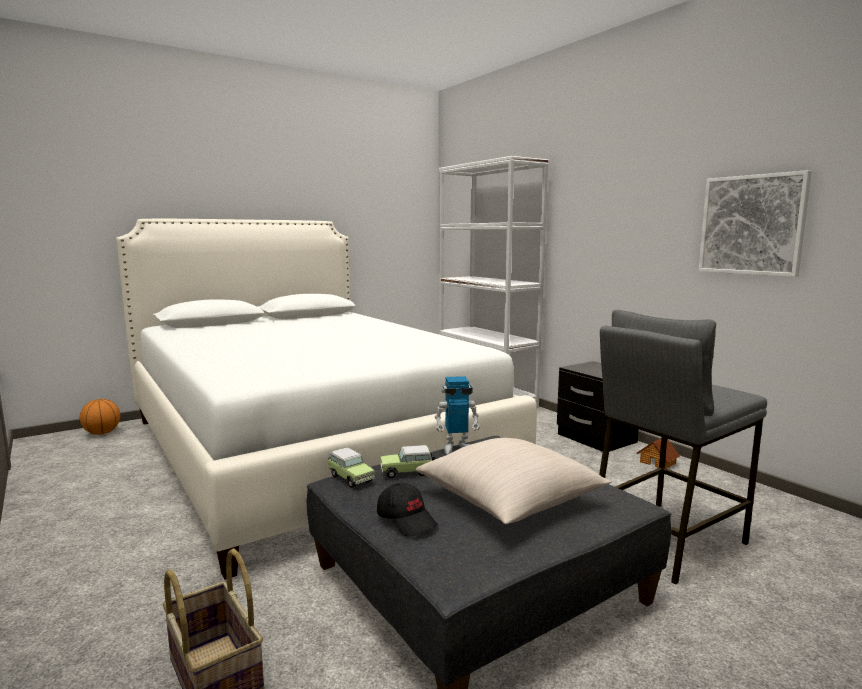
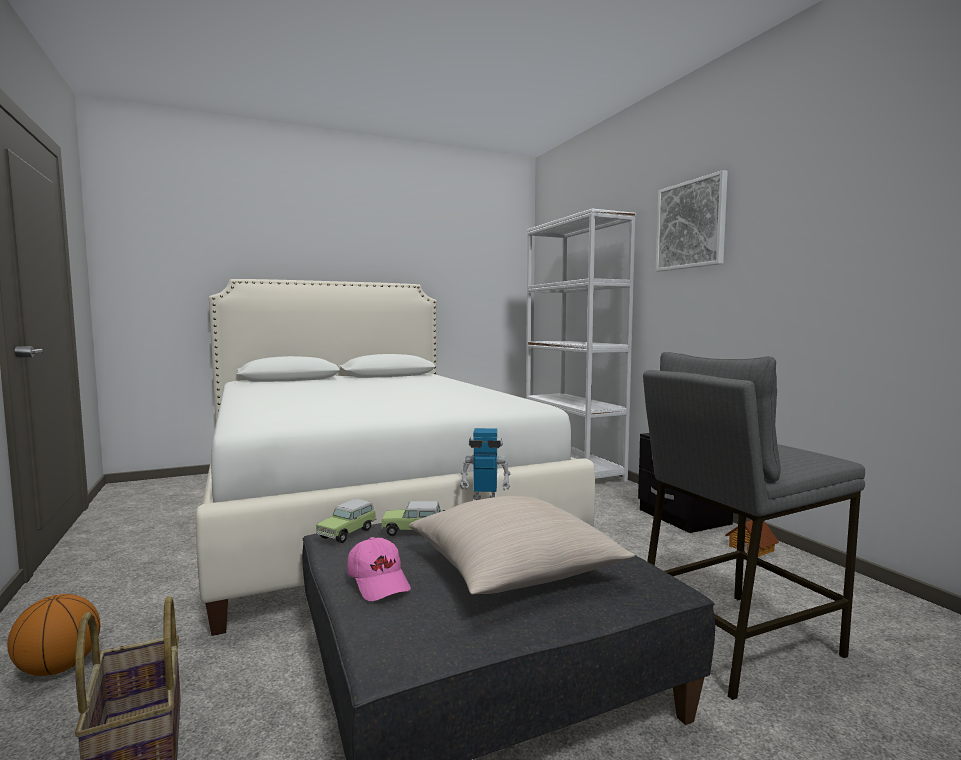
camera: 10 degrees right, 5 degrees down
basketball [80,399,120,435] -> basketball moved to [7,594,100,676]
toy car [327,448,375,488] -> toy car turned 60 degrees clockwise [316,499,377,543]
black cap [377,483,438,537] -> pink cap [347,537,411,601]
picture [698,170,812,277] -> picture moved to [656,170,728,272]

